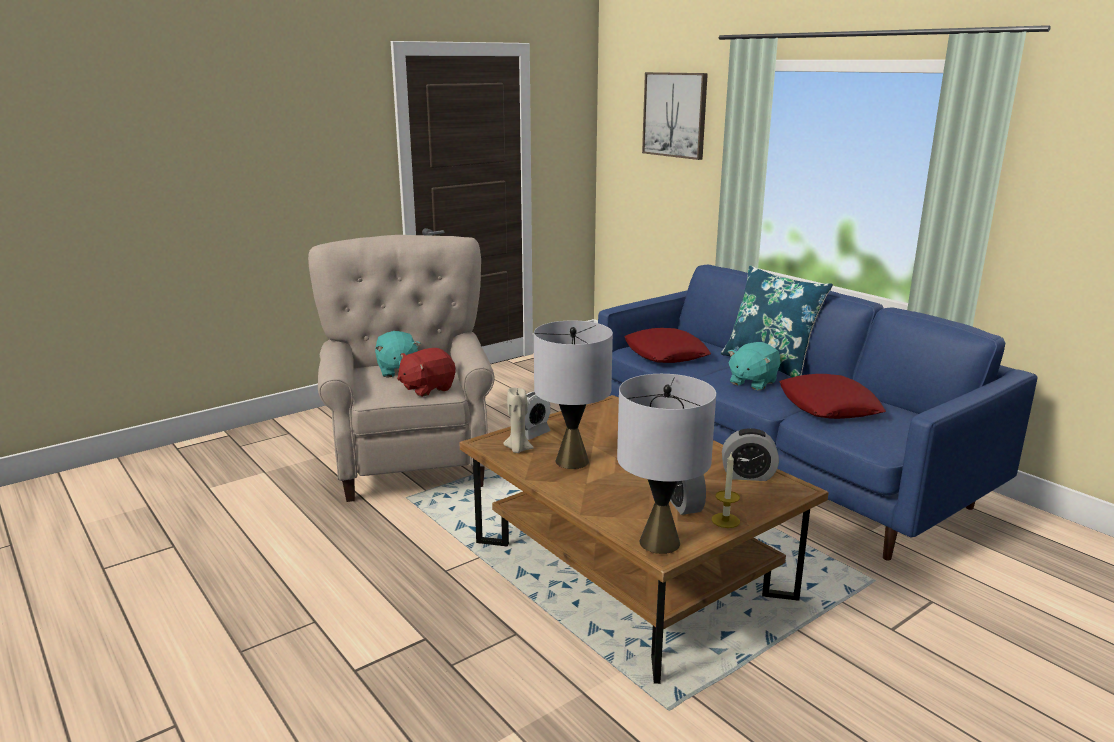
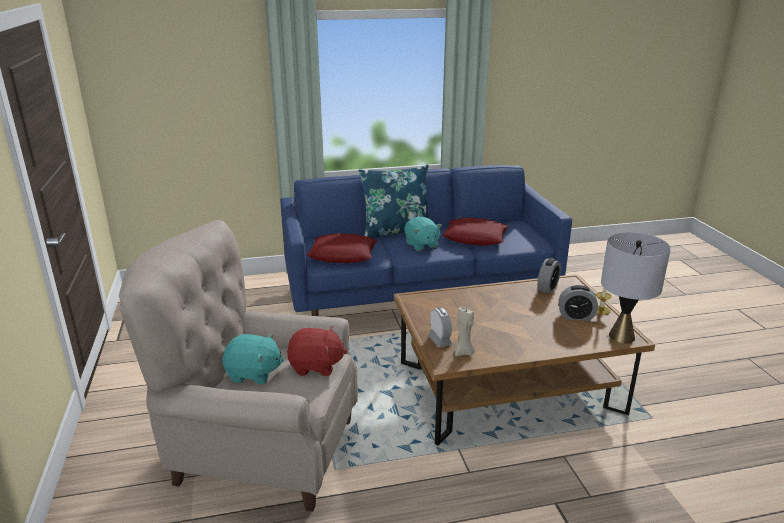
camera: 65 degrees left, 5 degrees up
red plush toy [397,348,455,397] -> red plush toy turned 75 degrees counterclockwise [287,326,347,376]
grey table lamp [534,320,613,469] -> none
picture [642,72,708,160] -> none

